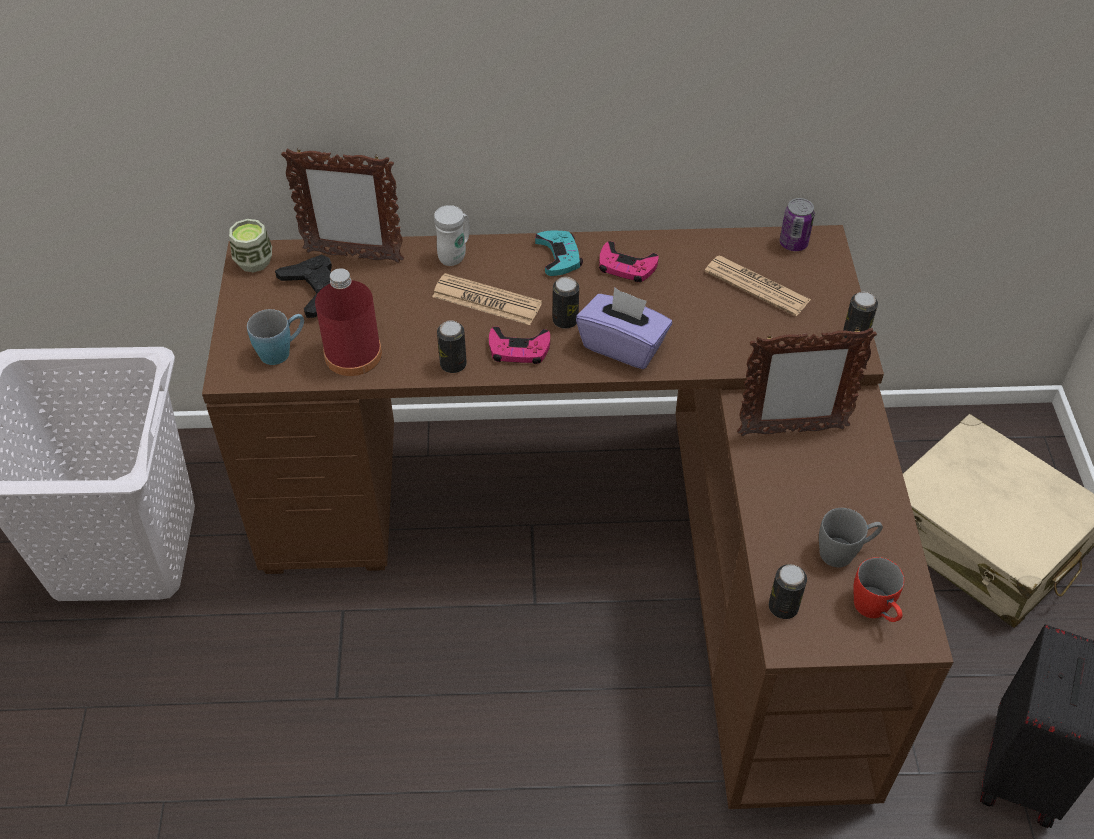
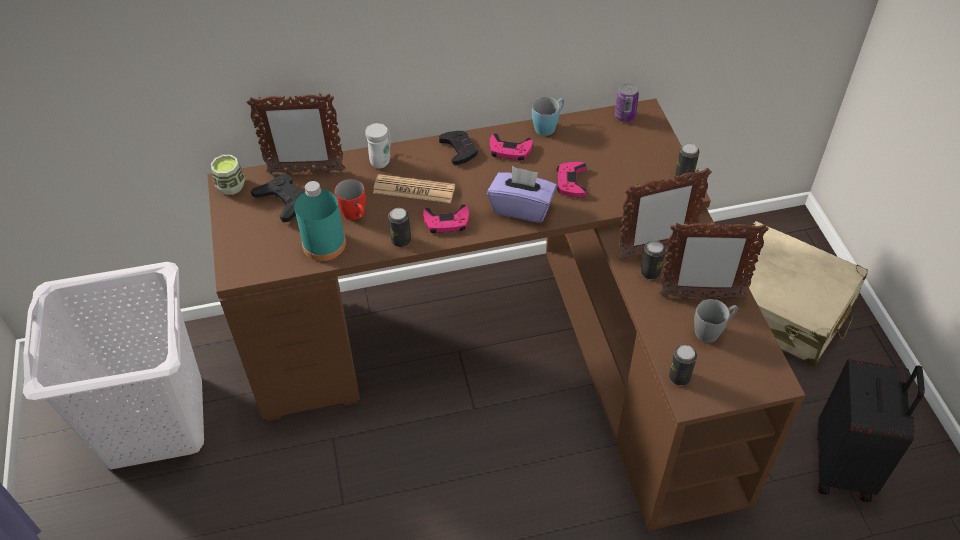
camera: 10 degrees left, 0 degrees up
blue mug [247,309,304,365] -> blue mug moved to [532,97,565,136]
red bottle [315,268,382,376] -> turquoise bottle [294,181,346,261]
turquoise game controller [535,231,583,276] -> black game controller [439,131,478,165]
can [553,277,579,329] -> can moved to [640,241,665,279]
newspaper [705,256,811,316] -> none
red mug [853,557,904,622] -> red mug moved to [335,179,366,220]
none -> pink game controller [556,162,587,197]
none -> picture frame [659,222,769,299]

